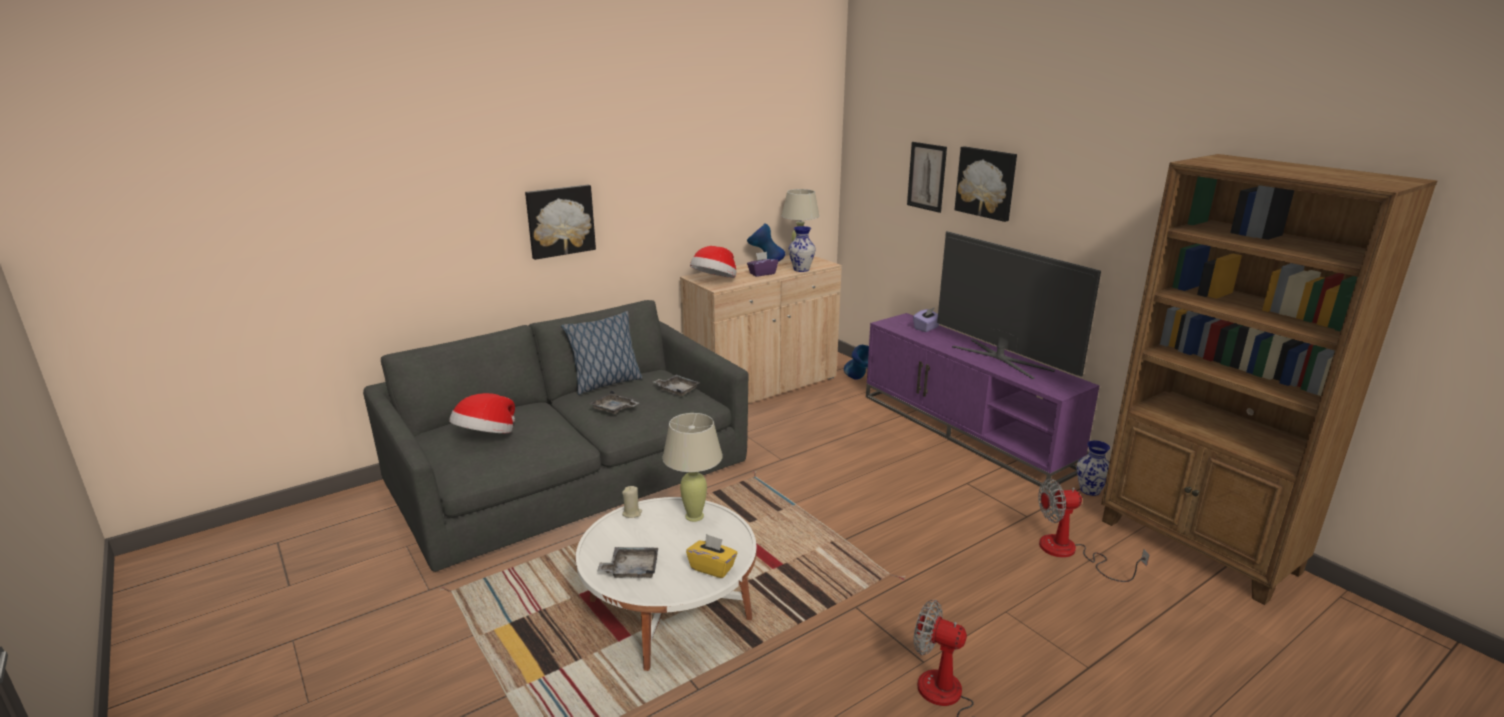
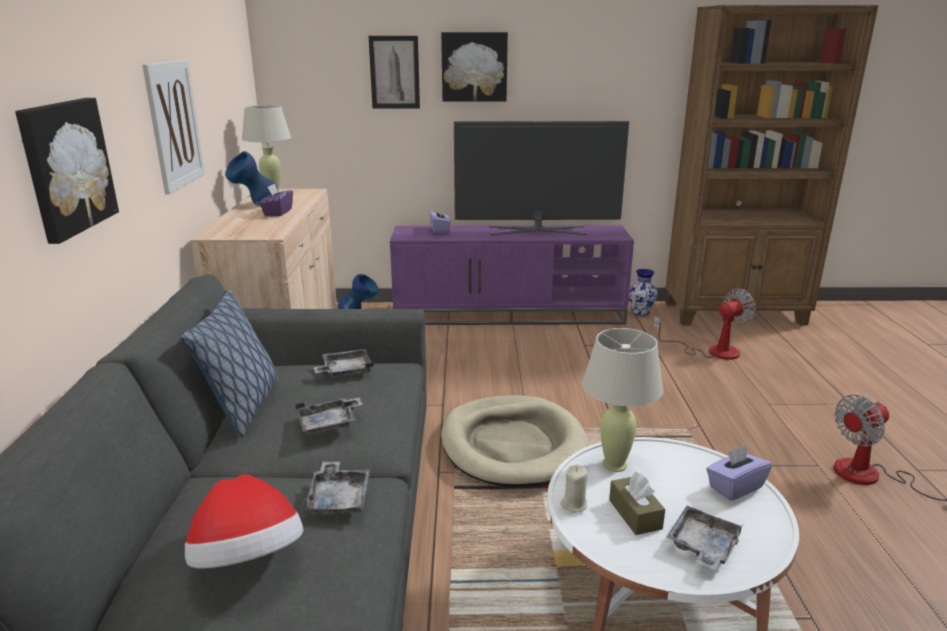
camera: 55 degrees left, 0 degrees up
yellow tissue box [686,534,737,578] -> purple tissue box [706,445,772,501]
hat [690,246,737,278] -> none
vase [789,226,816,272] -> none
fan [1038,479,1149,582] -> fan turned 150 degrees counterclockwise [653,289,756,360]
none -> picture [142,60,205,194]
none -> grey tray [303,461,370,517]
none -> beige dog bed [441,395,590,487]
none -> brown tissue box [609,471,665,535]

